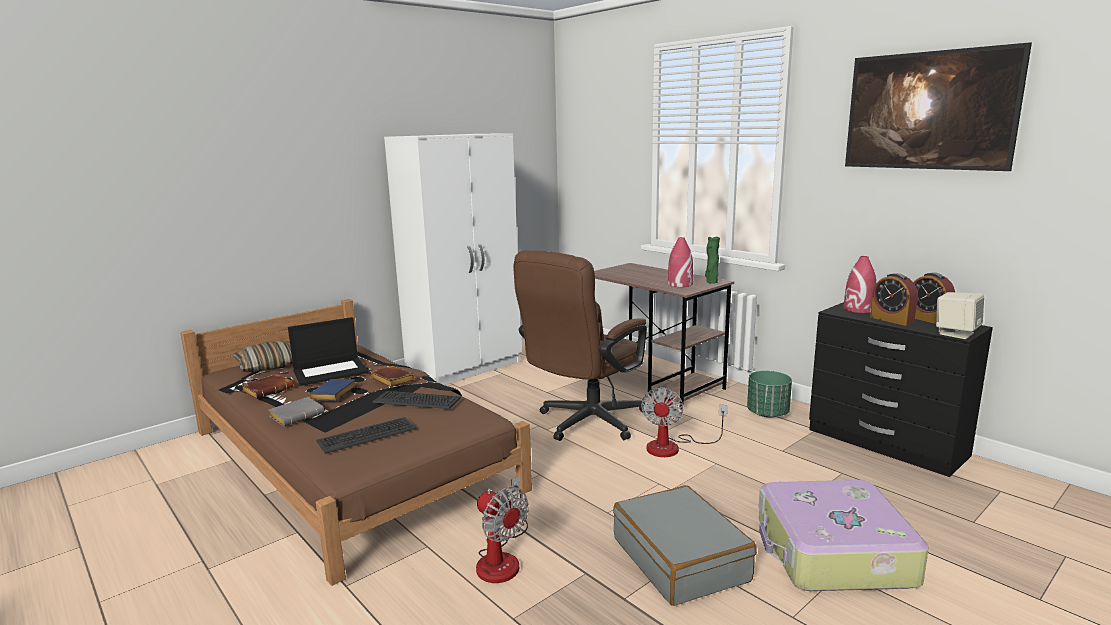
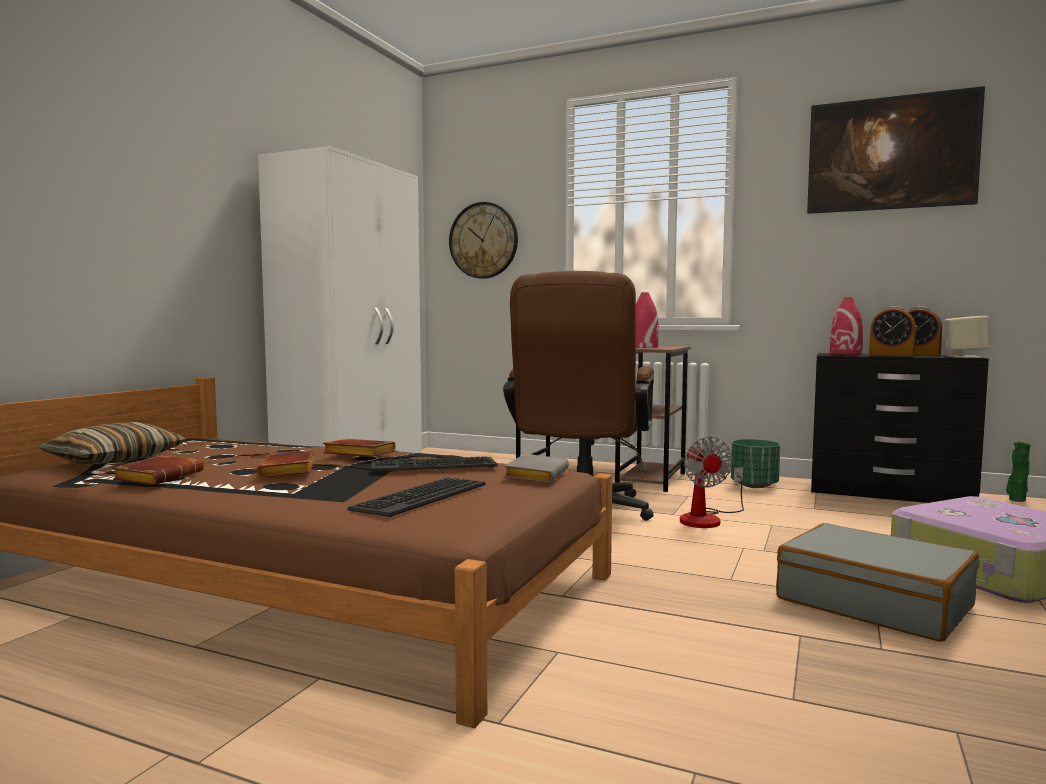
camera: 25 degrees left, 10 degrees down
grey book [269,397,324,426] -> grey book moved to [504,454,569,483]
laptop [288,317,368,386] -> none
blue book [308,379,357,401] -> brown book [256,450,316,478]
fan [476,476,529,583] -> none
green vase [705,237,720,284] -> green vase moved to [1006,442,1031,502]
none -> wall clock [449,202,518,279]

